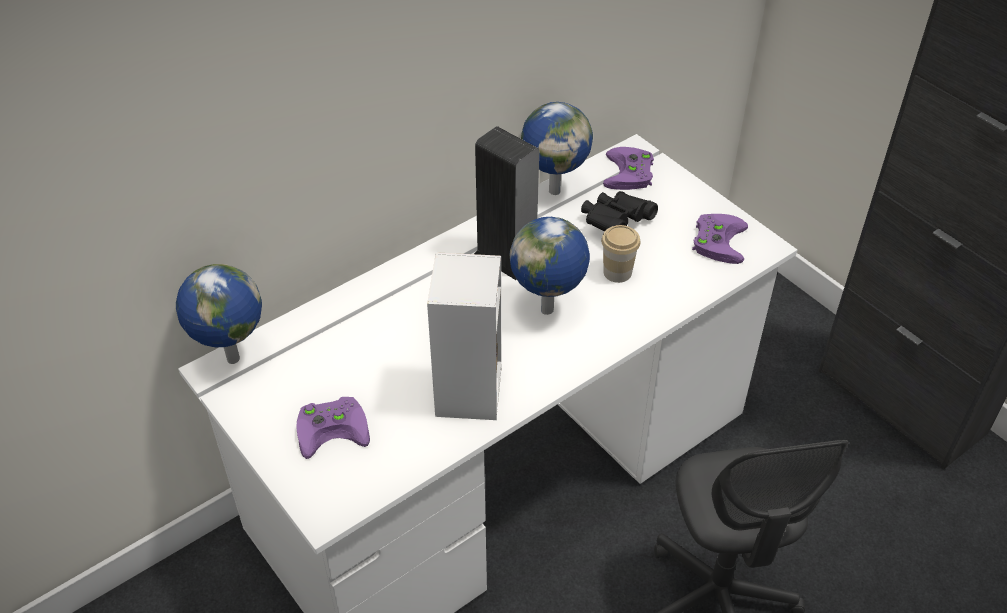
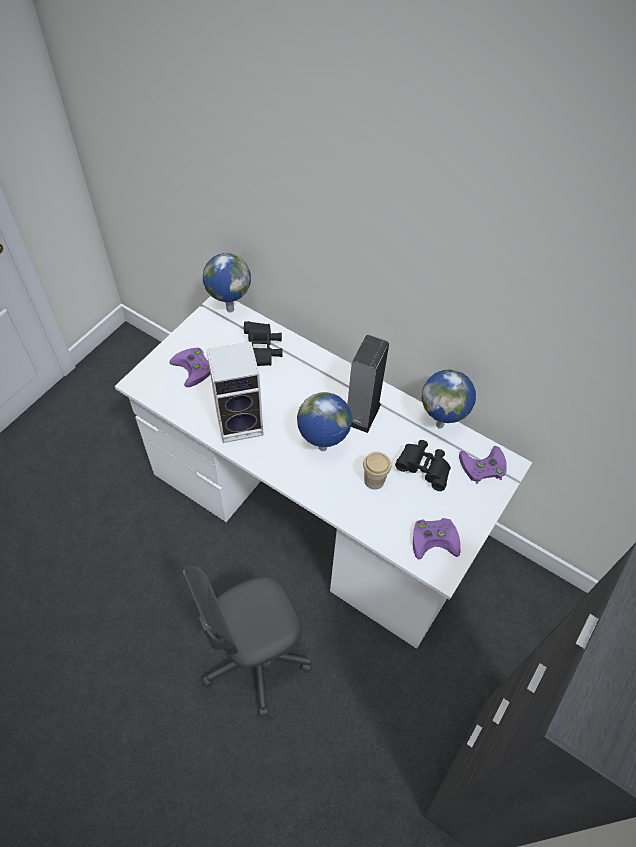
camera: 70 degrees right, 10 degrees up
none -> black binoculars [244,321,283,366]

